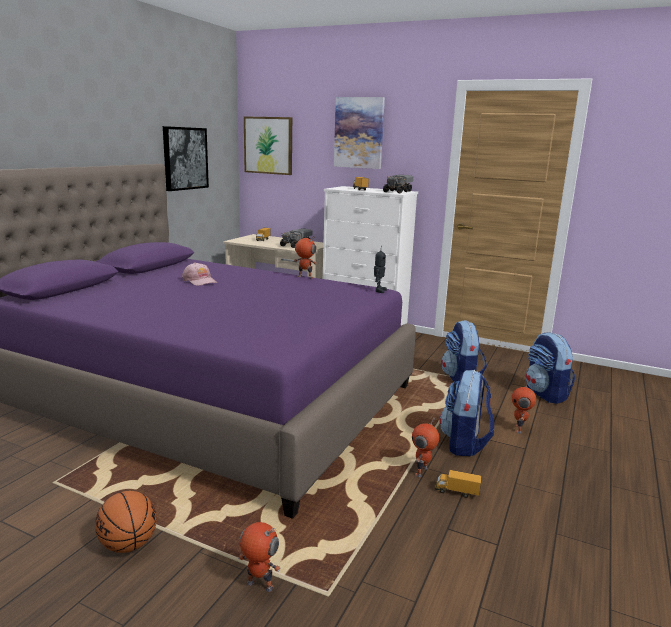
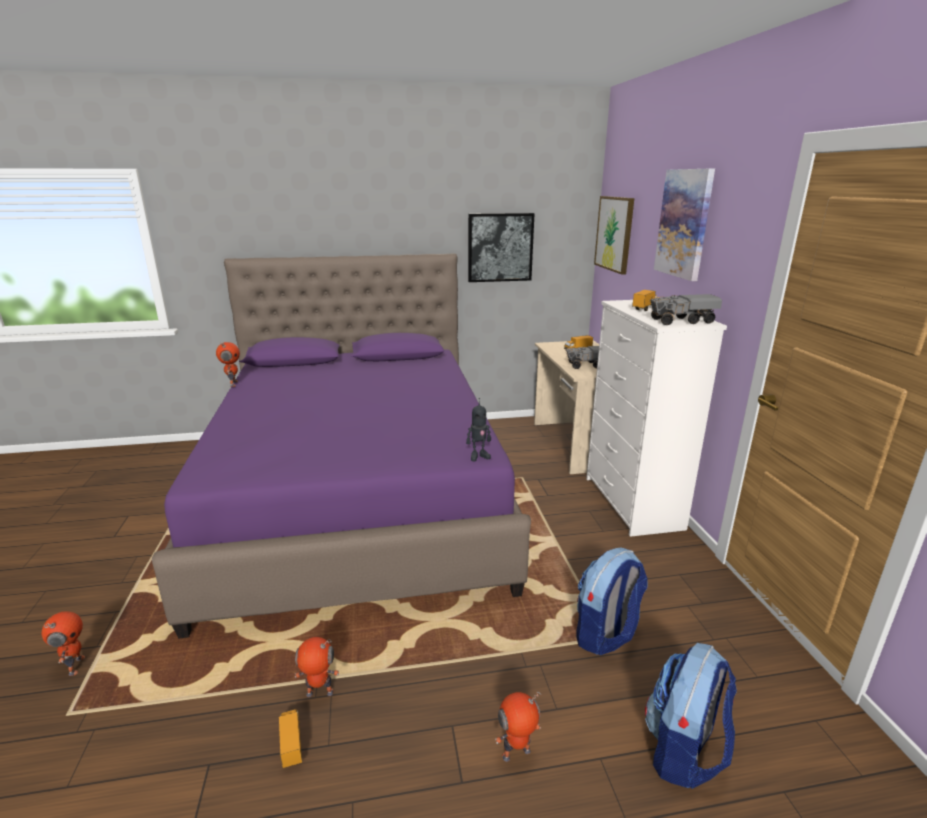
camera: 55 degrees right, 5 degrees up
basketball [95,491,157,553] -> none
pink cap [182,262,217,286] -> none
toy robot [294,237,317,279] -> toy robot moved to [216,342,240,387]
backpack [439,370,494,456] -> none

